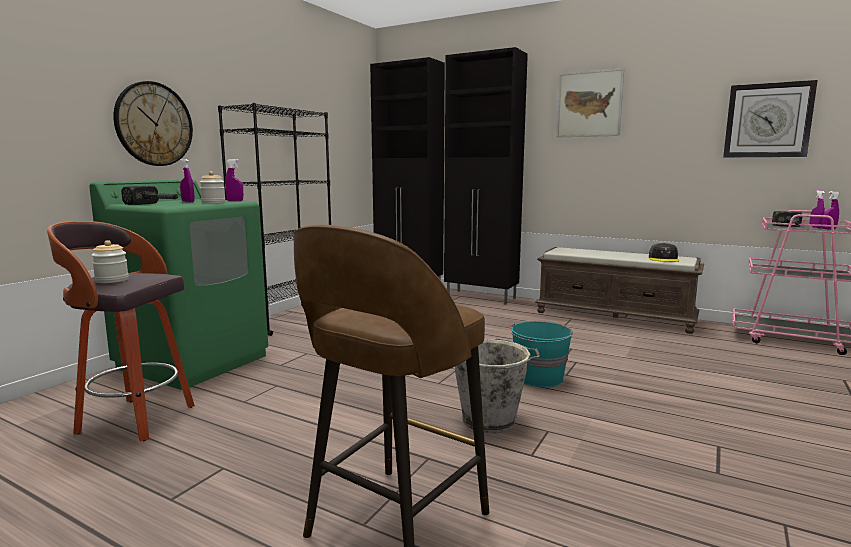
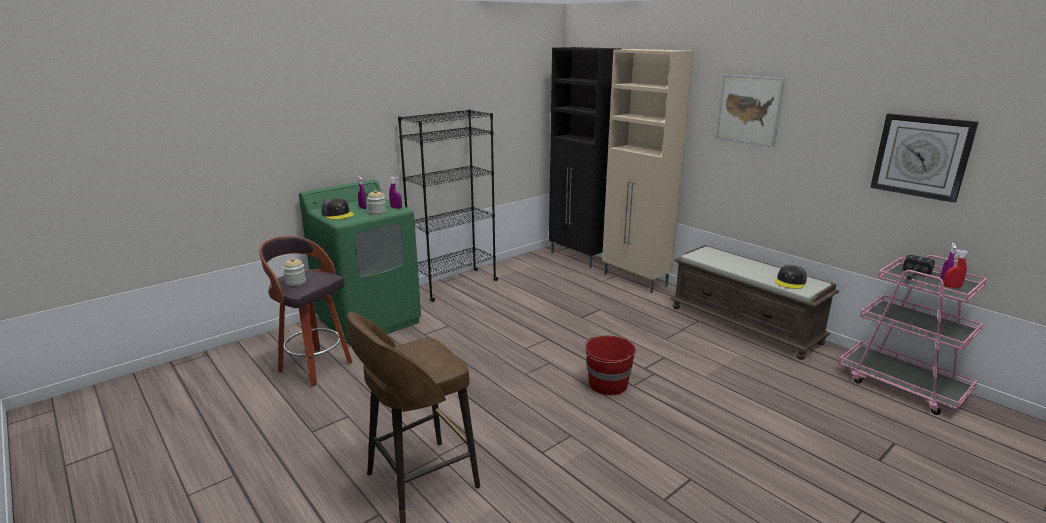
camera: 20 degrees right, 10 degrees up
wall clock [113,81,193,166] -> none
hammer [121,186,180,205] -> grey cap [321,198,354,220]
black cabinet [444,47,528,305] -> beige cabinet [602,49,694,293]
grey bucket [455,339,540,433] -> none
turquoise bucket [509,321,573,387] -> red bucket [583,336,636,395]
purple spray bottle [822,191,840,229] -> red spray bottle [944,250,969,288]

